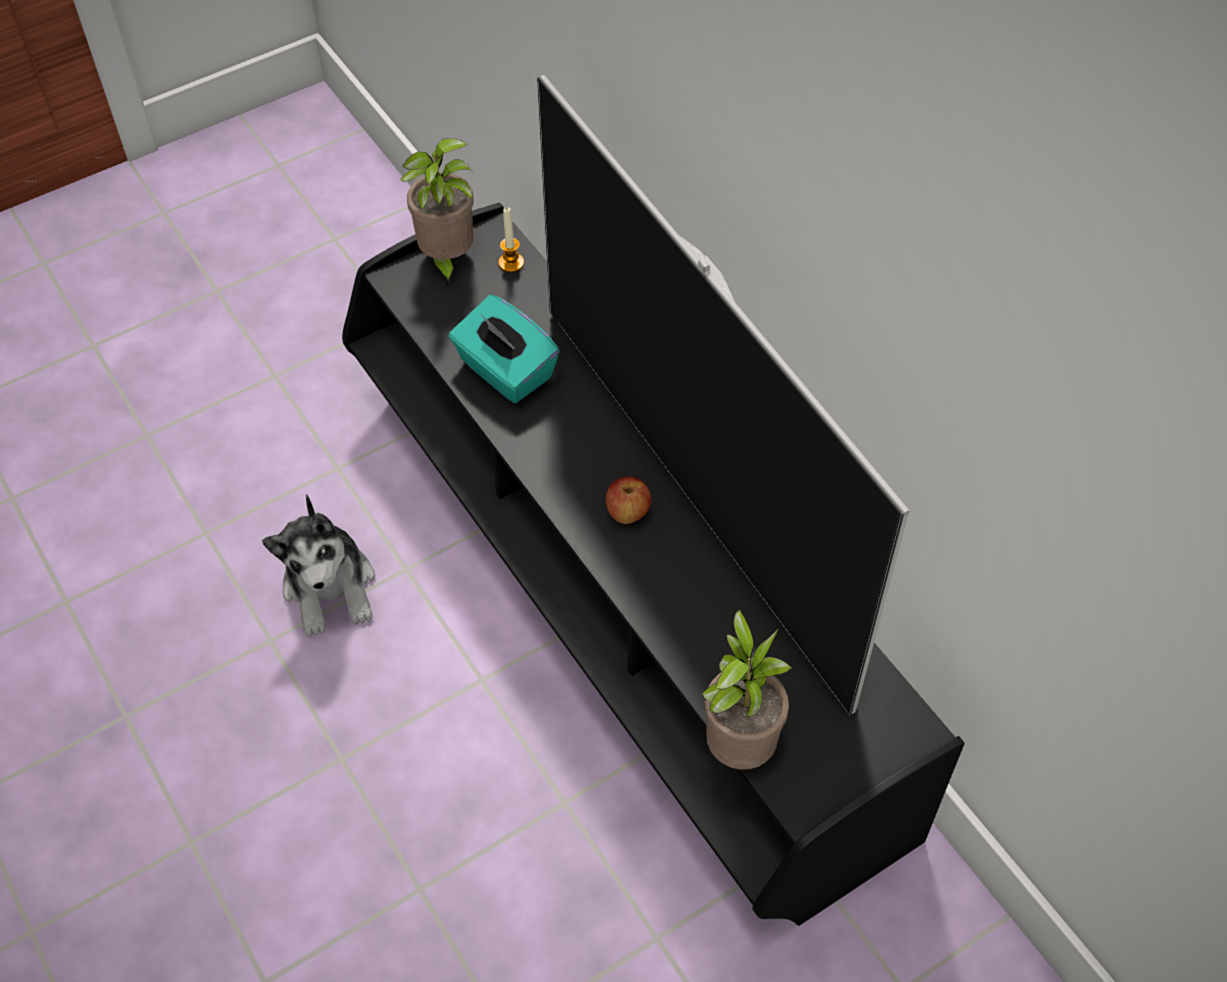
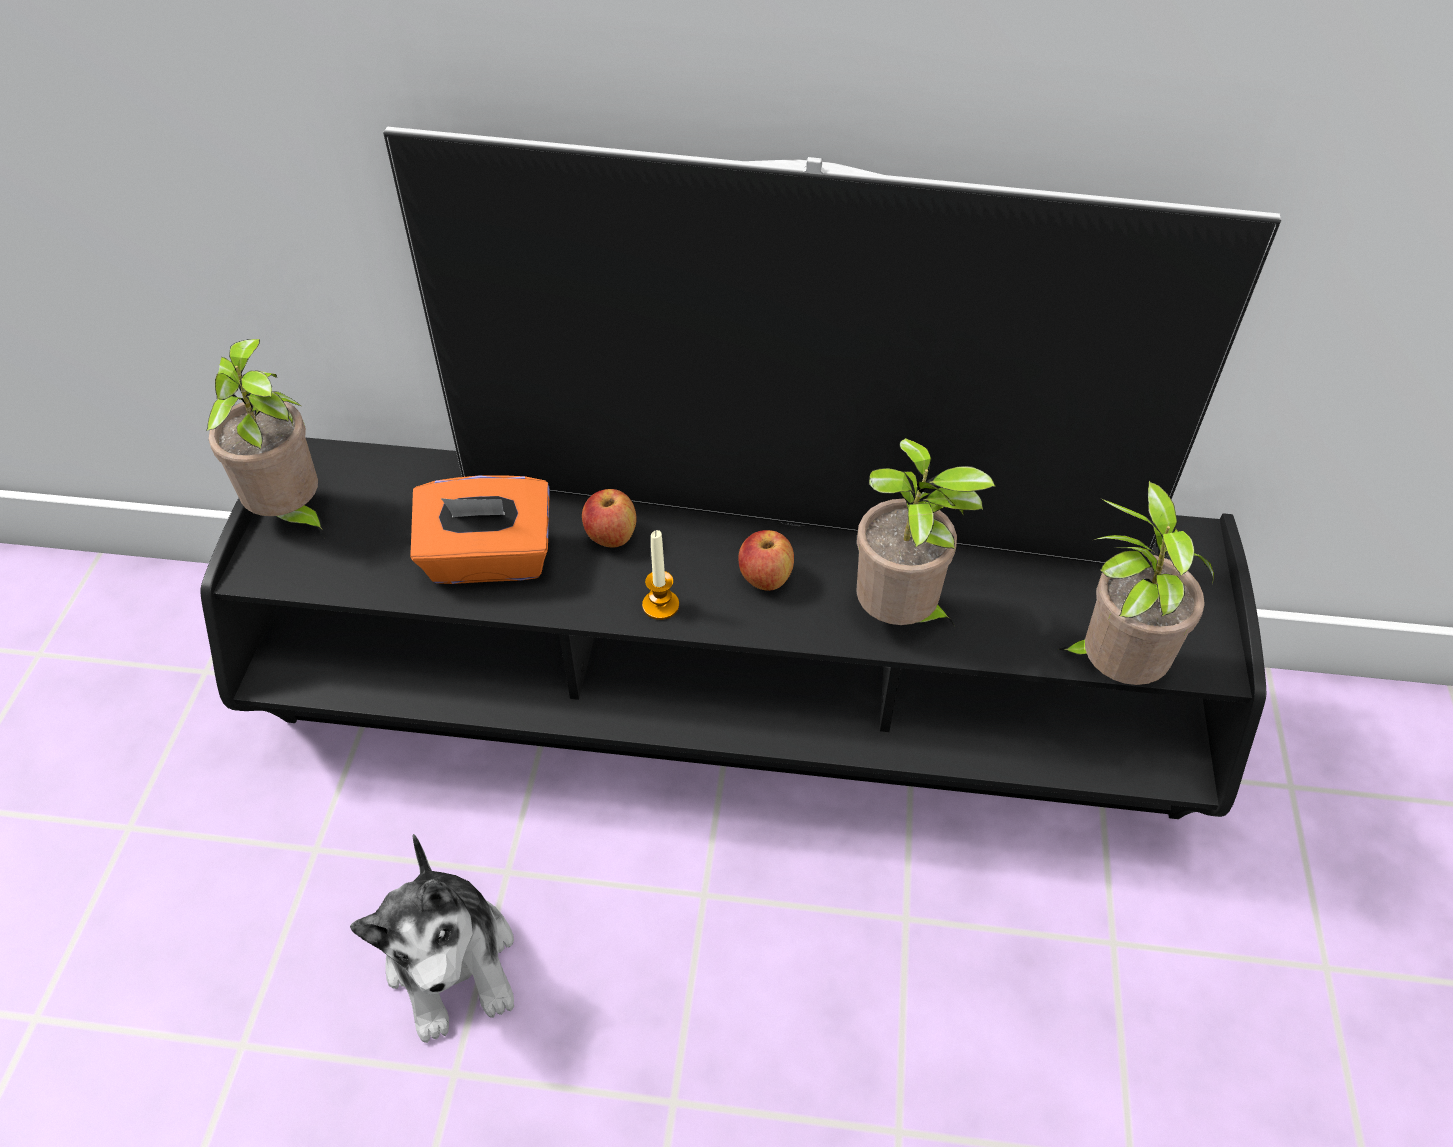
camera: 50 degrees left, 5 degrees down
plush toy [262,494,375,637] -> plush toy turned 45 degrees clockwise [350,834,514,1043]
turquoise tissue box [449,295,560,403] -> orange tissue box [410,475,550,584]
candle [498,207,524,273] -> candle moved to [642,530,679,620]
none -> apple [582,489,637,547]
none -> potted plant [856,438,996,627]

